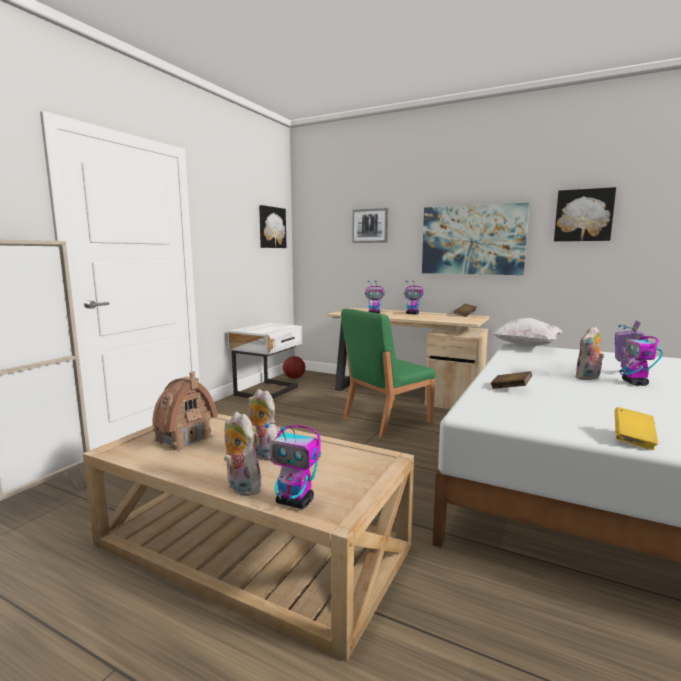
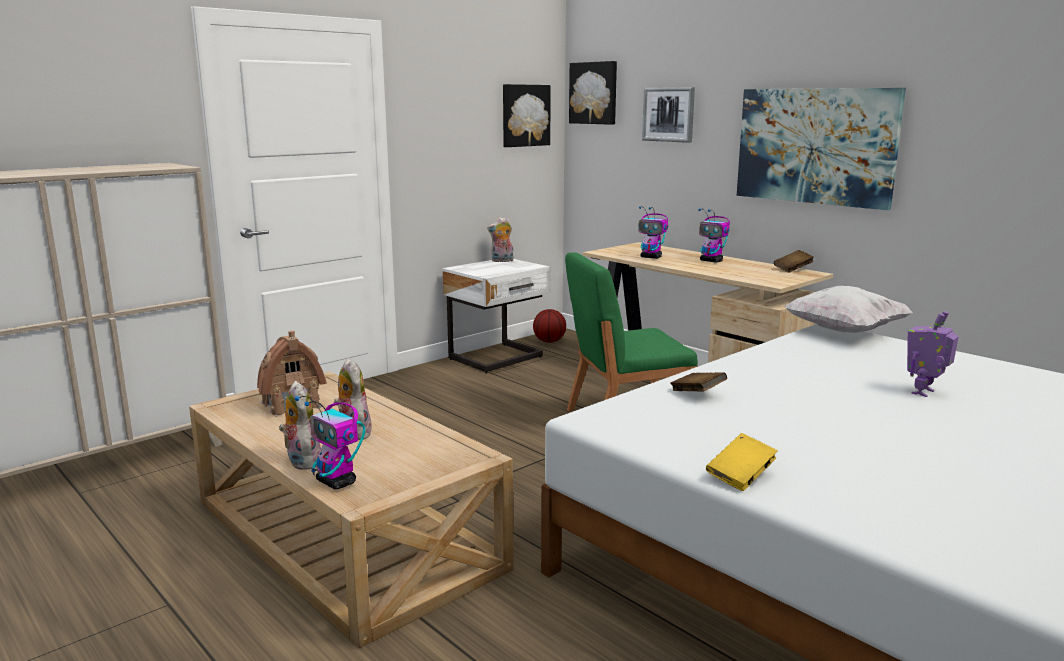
camera: 20 degrees right, 5 degrees up
picture [554,187,616,241] -> picture moved to [569,61,617,125]
plush toy [575,326,604,380] -> plush toy moved to [487,217,514,262]
toy robot [618,325,663,386] -> none

